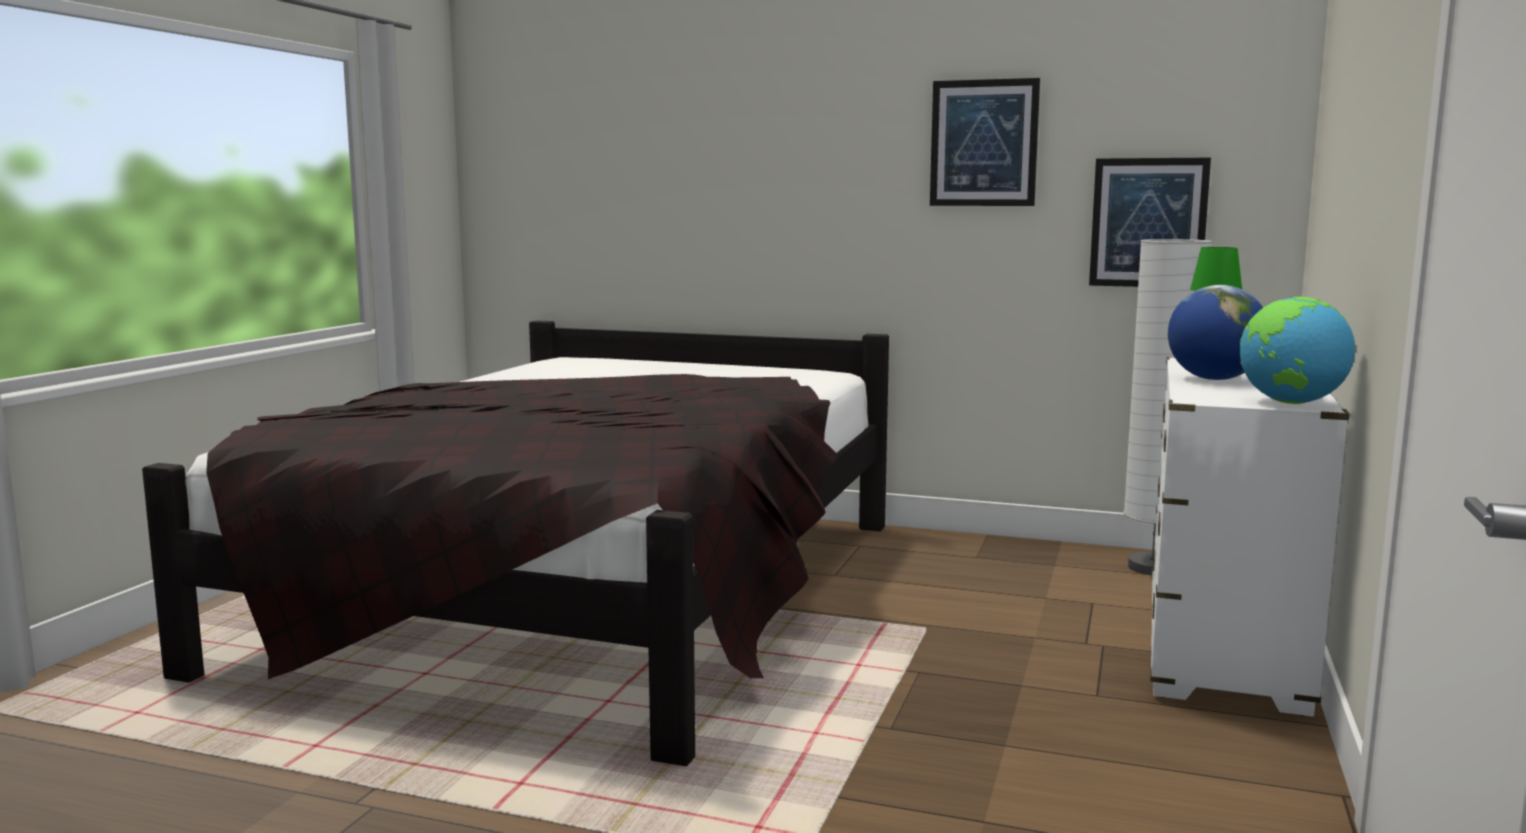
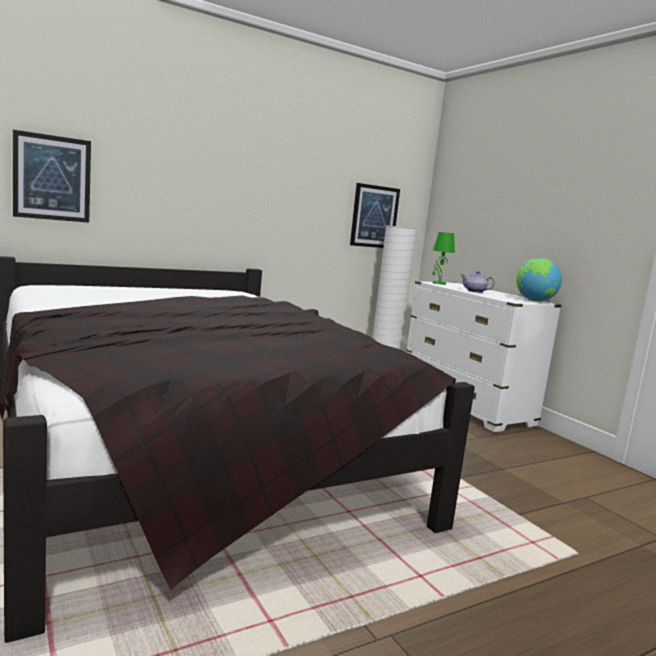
camera: 50 degrees left, 0 degrees up
picture [930,78,1040,206] -> picture moved to [13,130,91,223]
globe [1168,285,1263,380] -> teapot [461,271,495,293]

